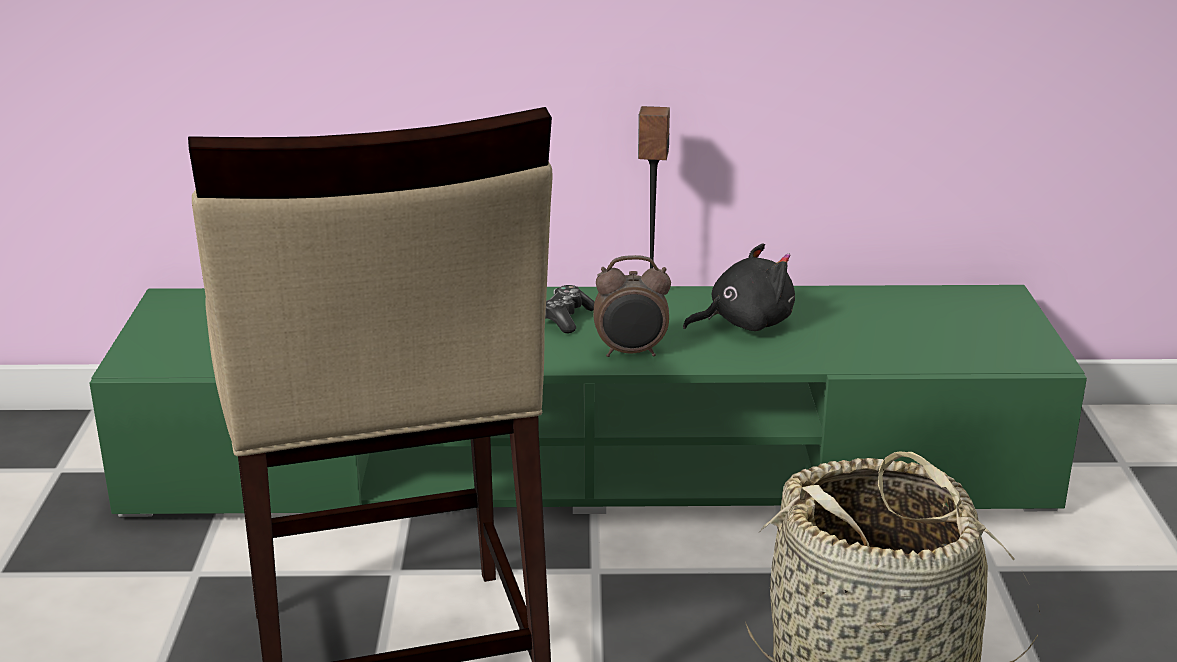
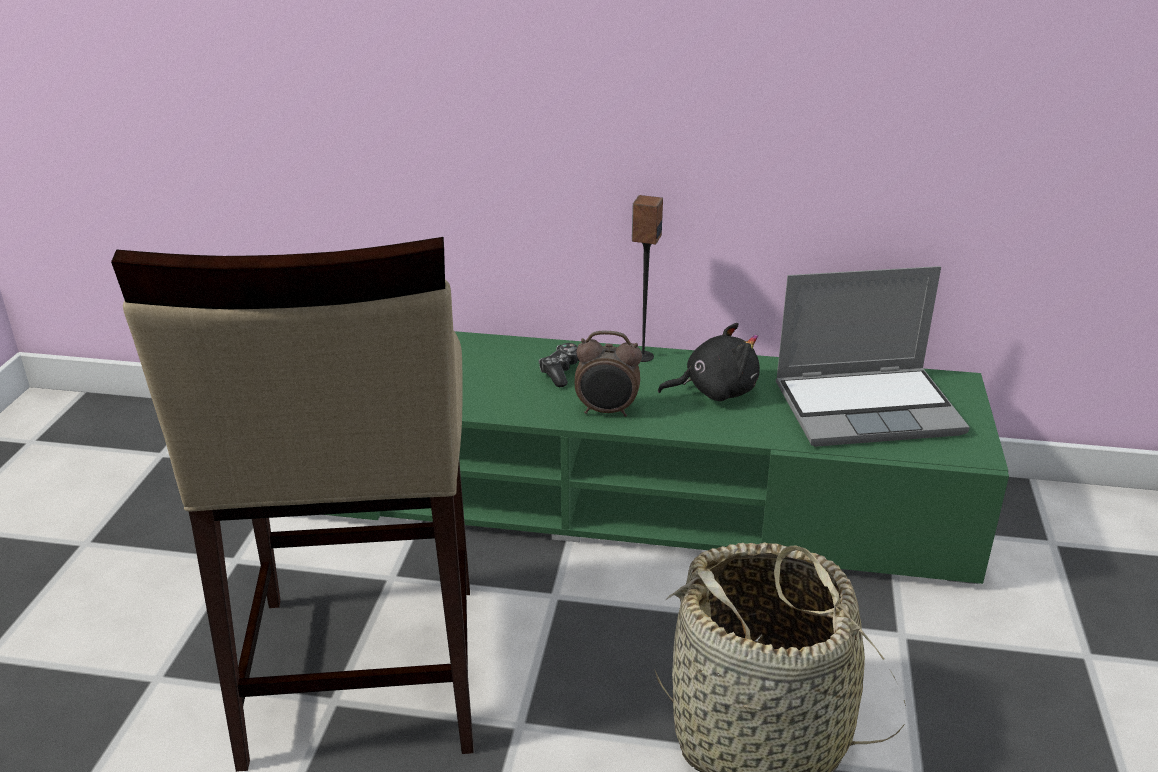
camera: 10 degrees right, 5 degrees up
none -> laptop [776,266,970,447]

